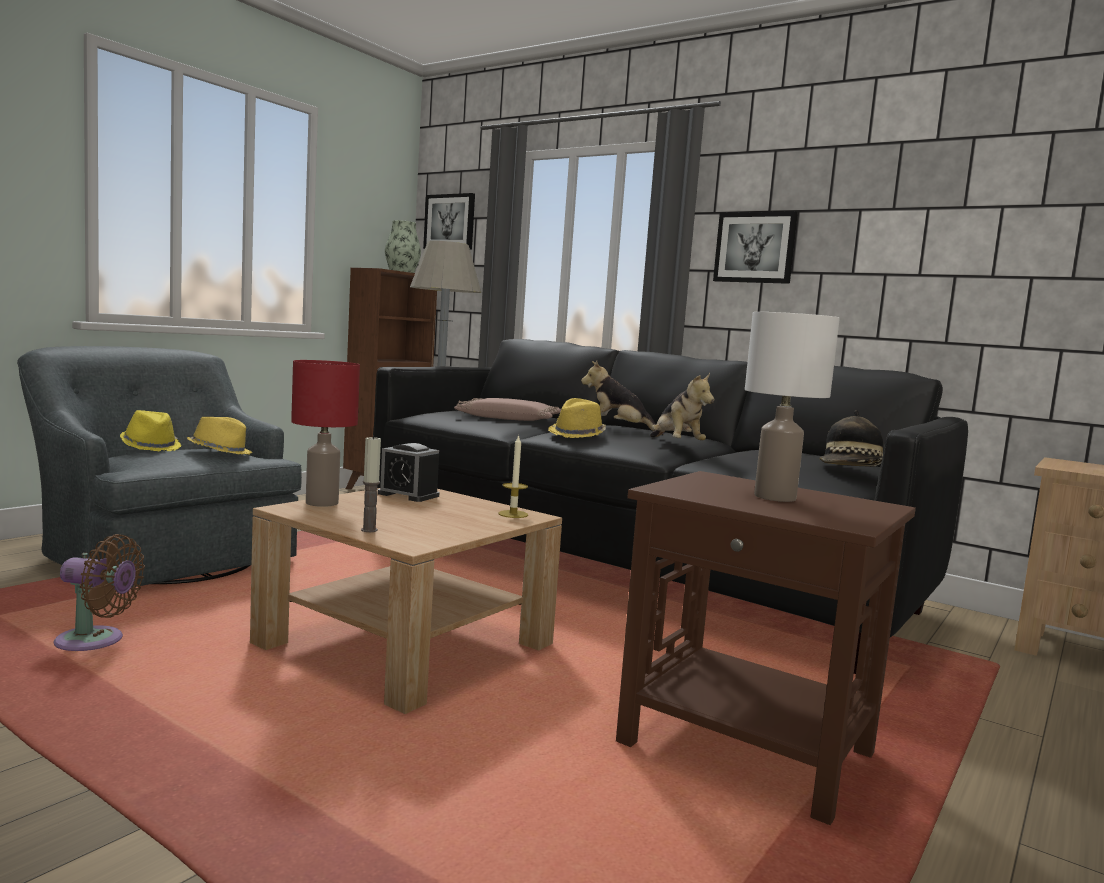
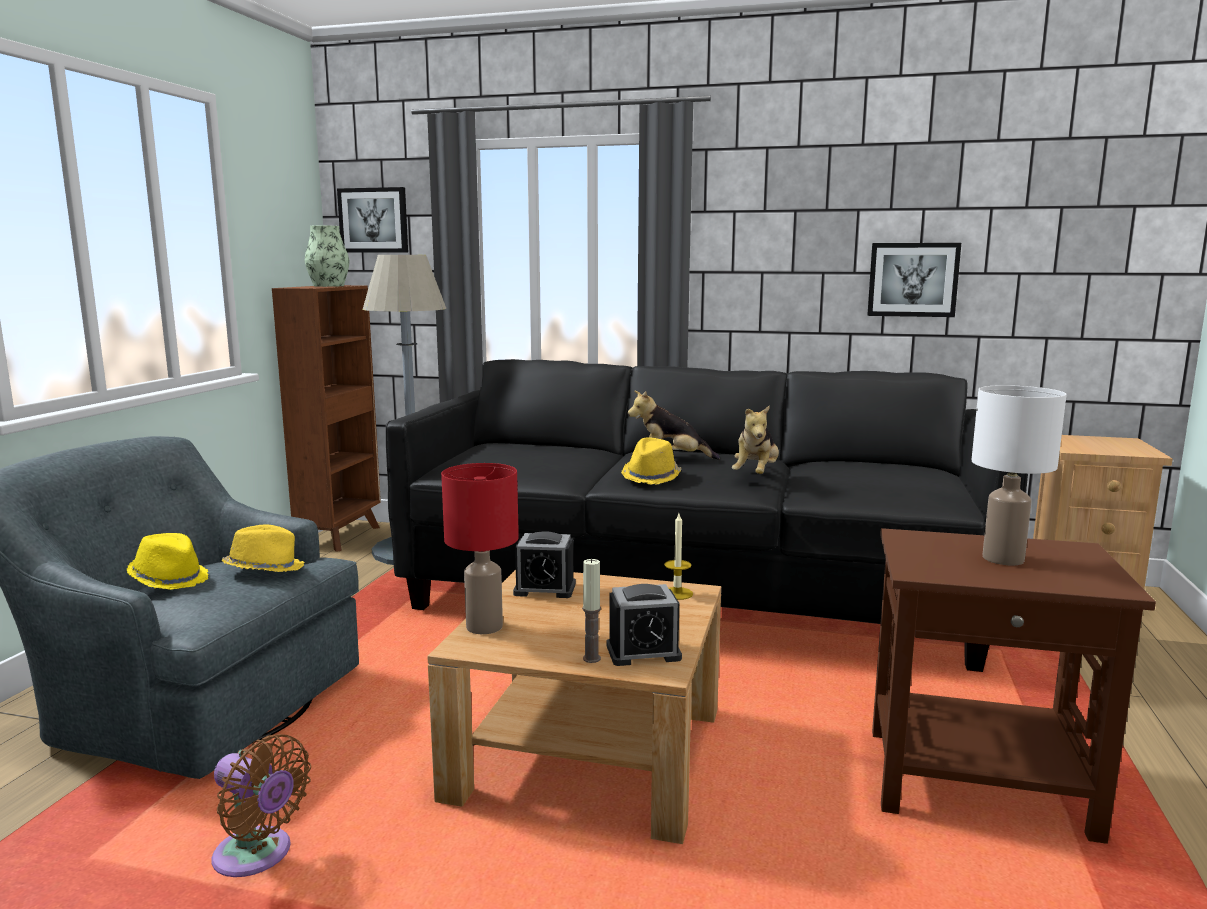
camera: 20 degrees left, 5 degrees up
brown fan [54,534,145,651] -> brown fan turned 45 degrees clockwise [211,734,311,877]
beige pillow [454,398,561,421] -> none
plush toy [650,373,714,441] -> plush toy turned 60 degrees clockwise [732,405,779,474]
picture [713,211,798,284] -> picture moved to [867,243,961,317]
hat [819,410,883,467] -> none
none -> alarm clock [606,584,682,666]

